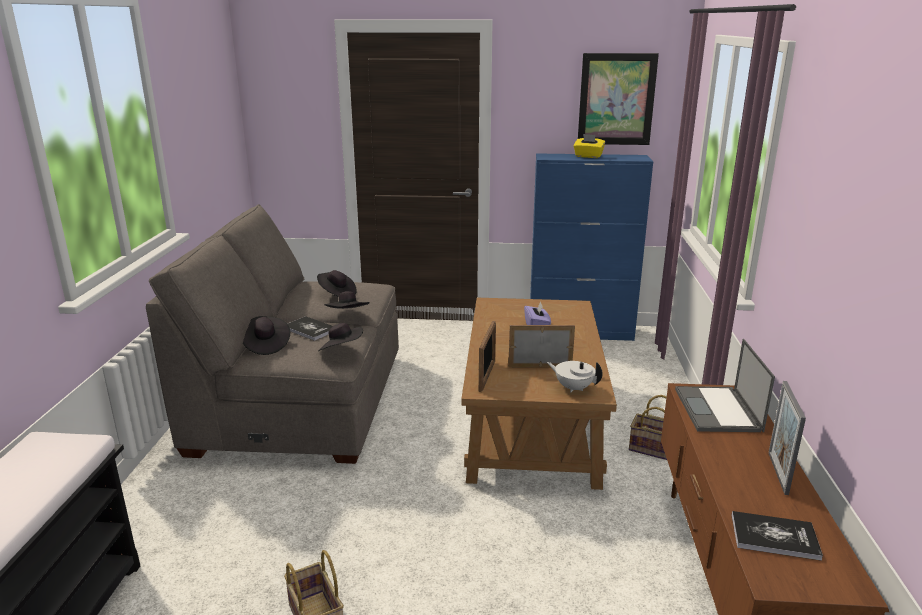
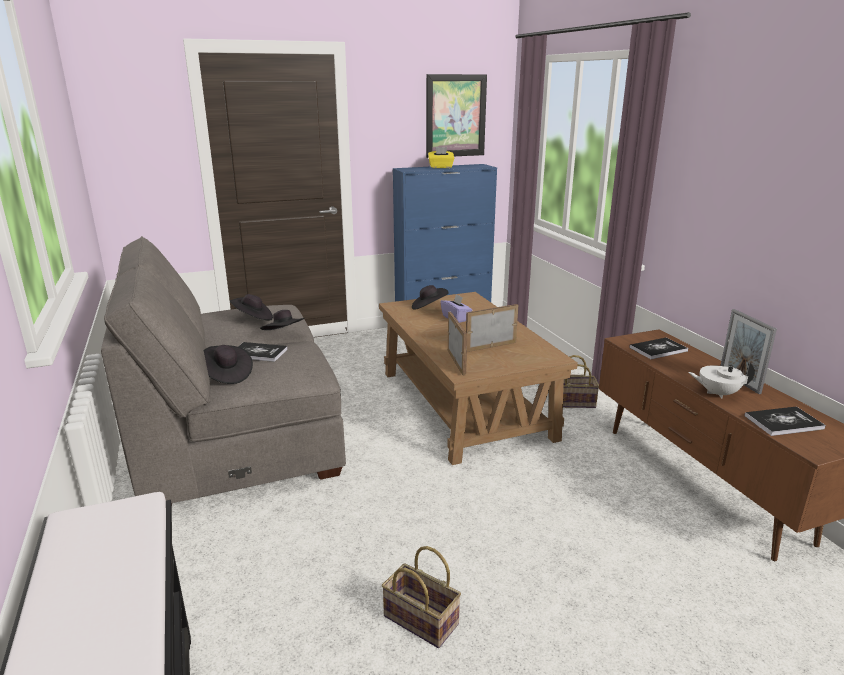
camera: 25 degrees left, 0 degrees up
black hat [318,323,363,351] -> black hat moved to [412,285,449,310]
white teapot [547,361,603,392] -> white teapot moved to [688,362,755,399]
laptop [675,339,775,432] -> book [629,338,688,359]

